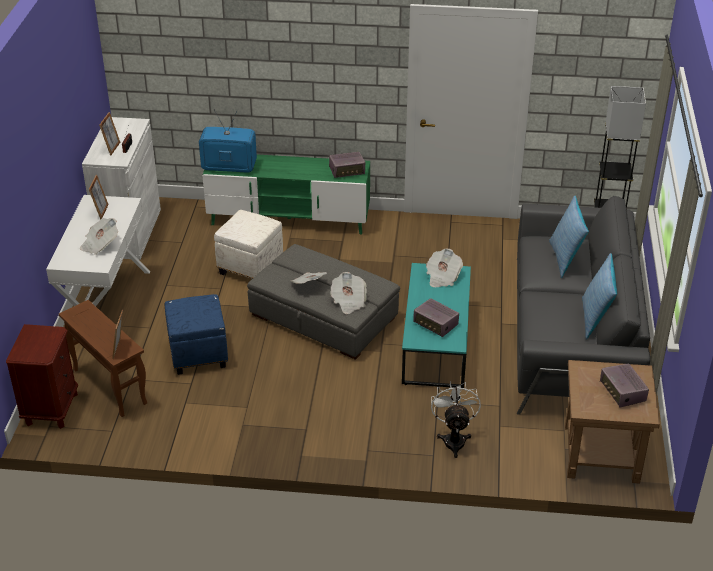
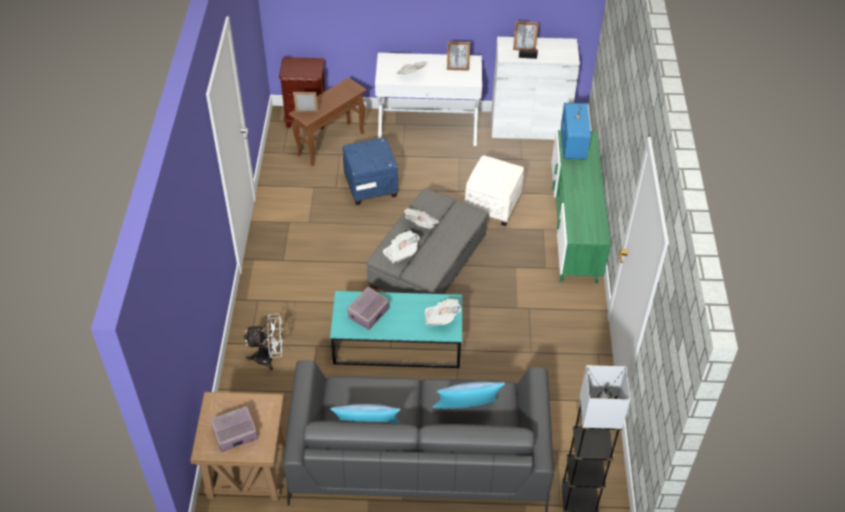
camera: 85 degrees right, 10 degrees up
radio [329,152,365,178] -> none

